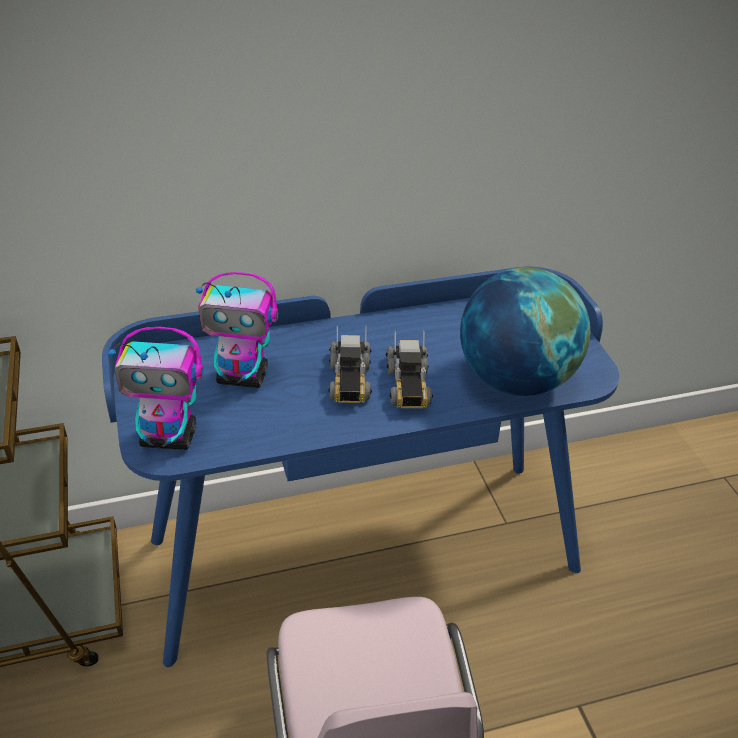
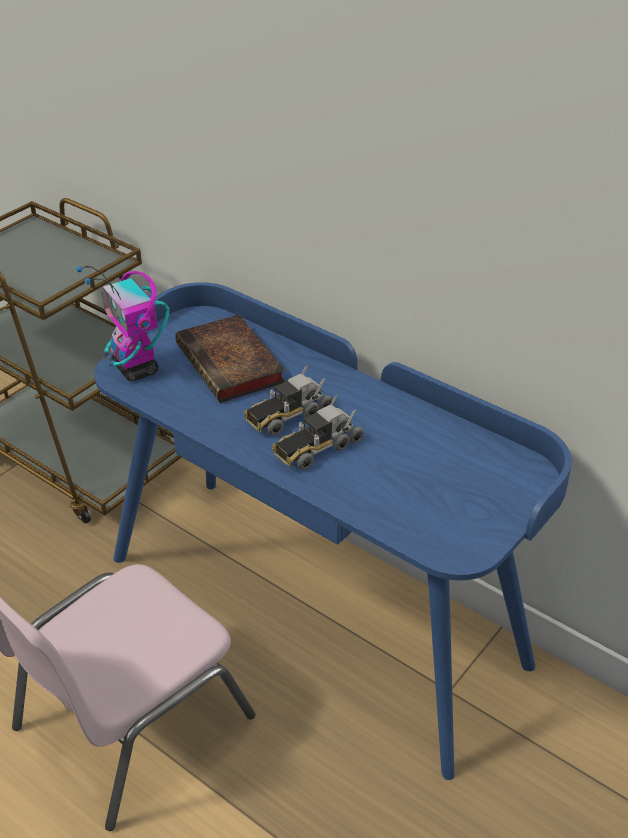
camera: 55 degrees right, 0 degrees up
toy robot [196,272,278,388] -> book [175,314,285,403]
globe [460,267,590,396] -> none

